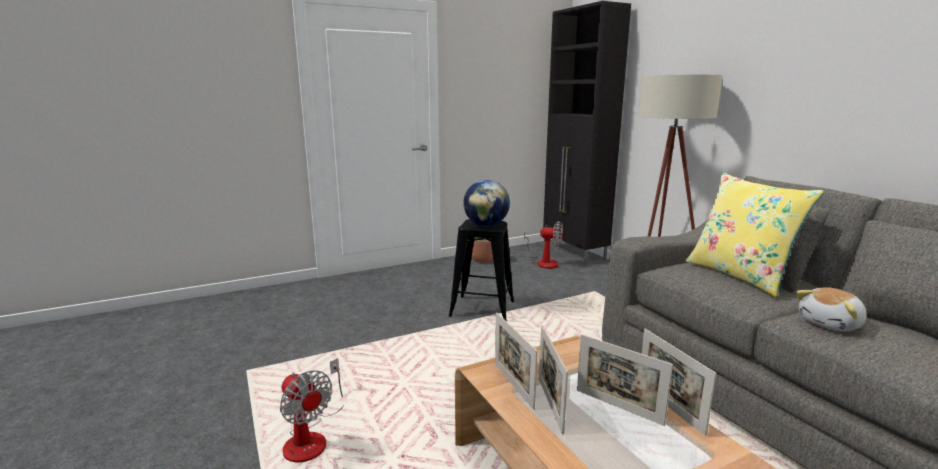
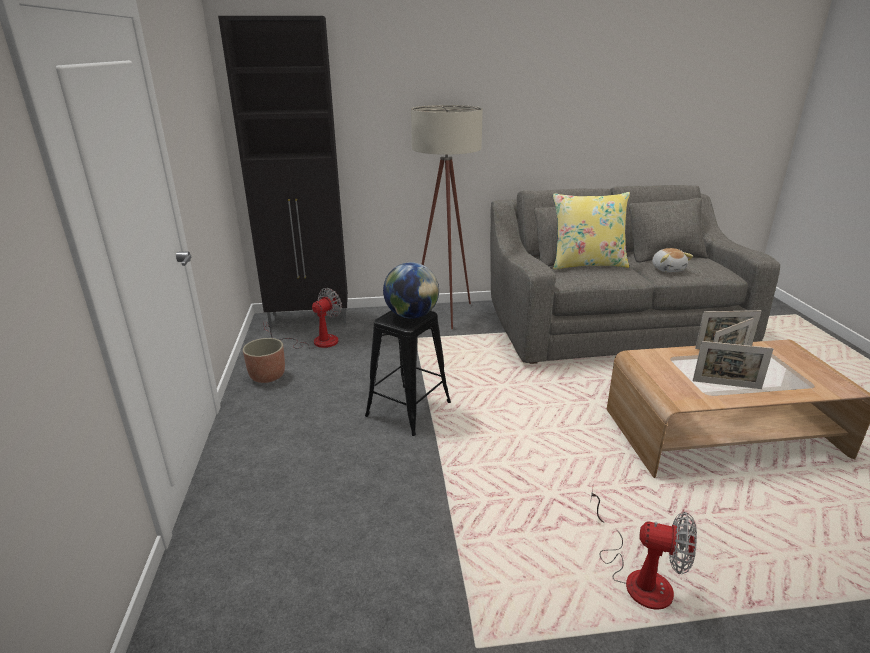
camera: 70 degrees left, 10 degrees up
fan [280,358,344,462] -> fan turned 45 degrees clockwise [590,488,697,610]
picture frame [495,312,538,410] -> none

